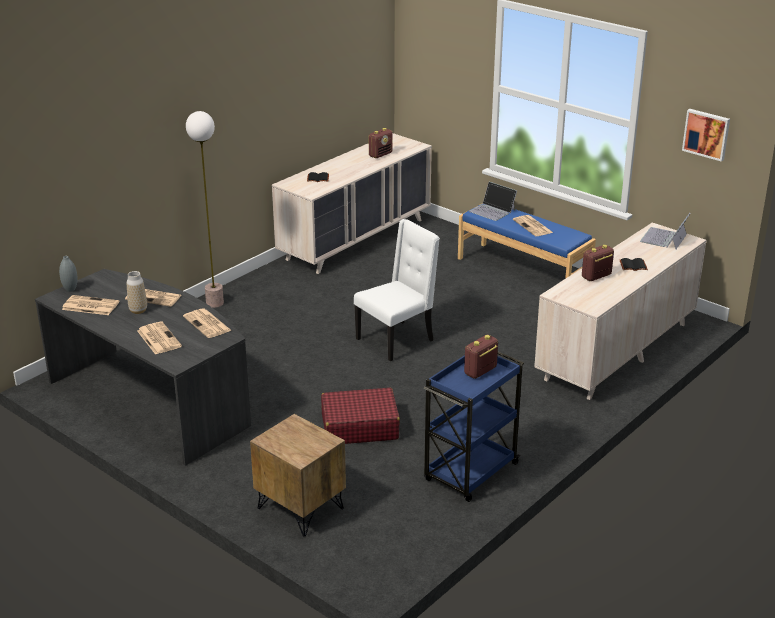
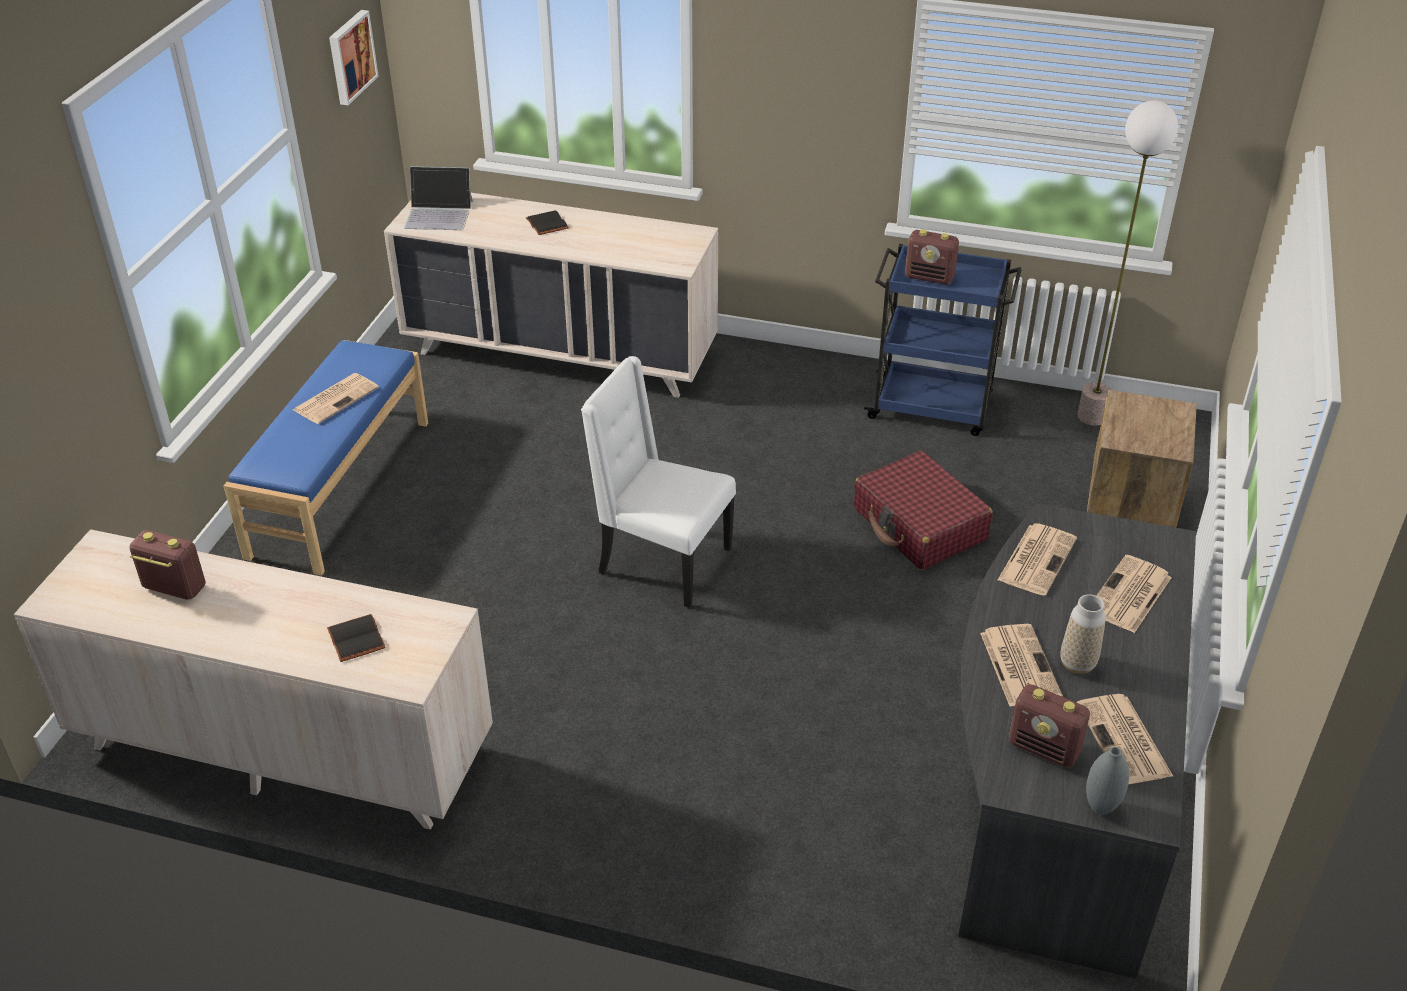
camera: 115 degrees left, 10 degrees up
floor lamp [186,111,224,308] -> floor lamp moved to [1077,100,1178,426]
laptop [469,182,517,221] -> none
radio [582,245,614,281] -> radio moved to [1009,684,1090,767]

